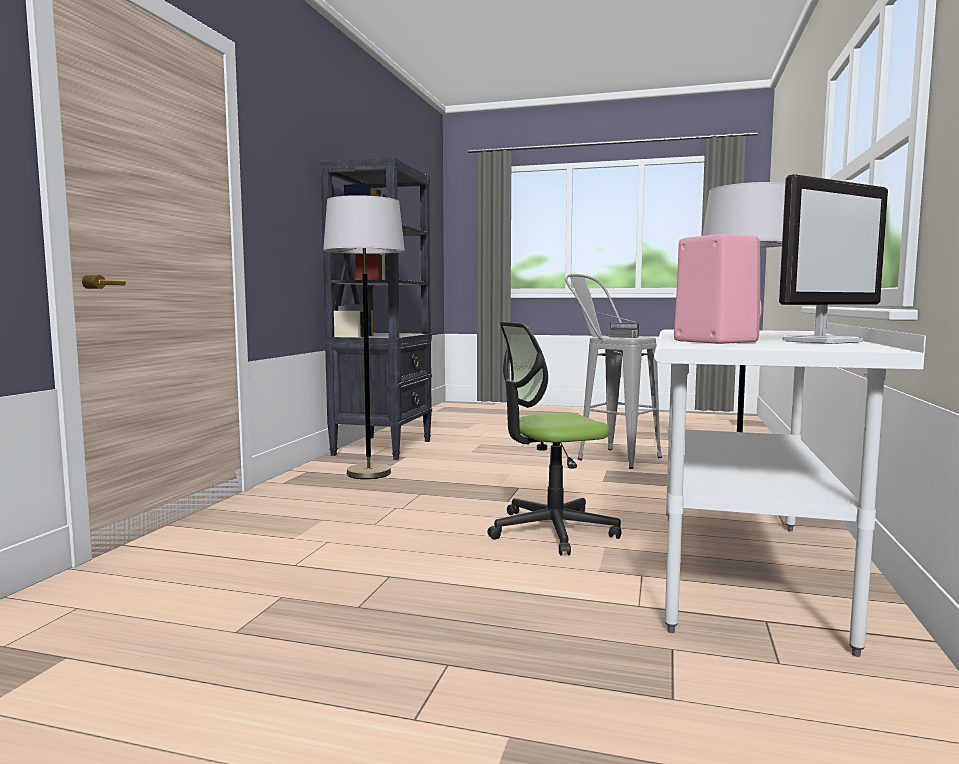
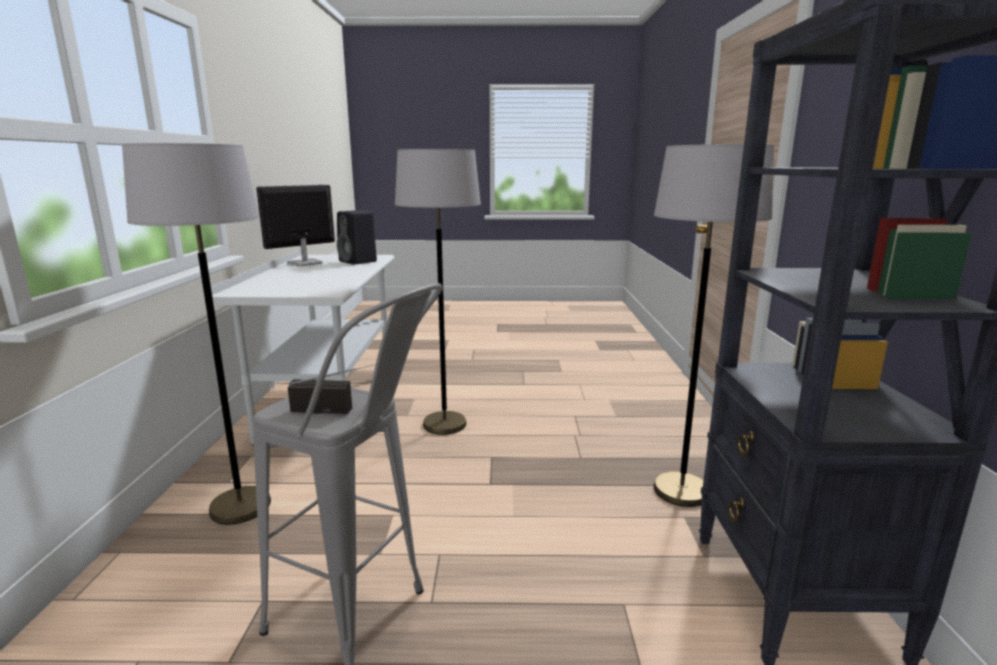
camera: 165 degrees right, 10 degrees up
office chair [487,322,621,555] -> grey floor lamp [395,149,481,435]
pink speaker [674,234,761,344] -> black speaker [337,210,377,265]

